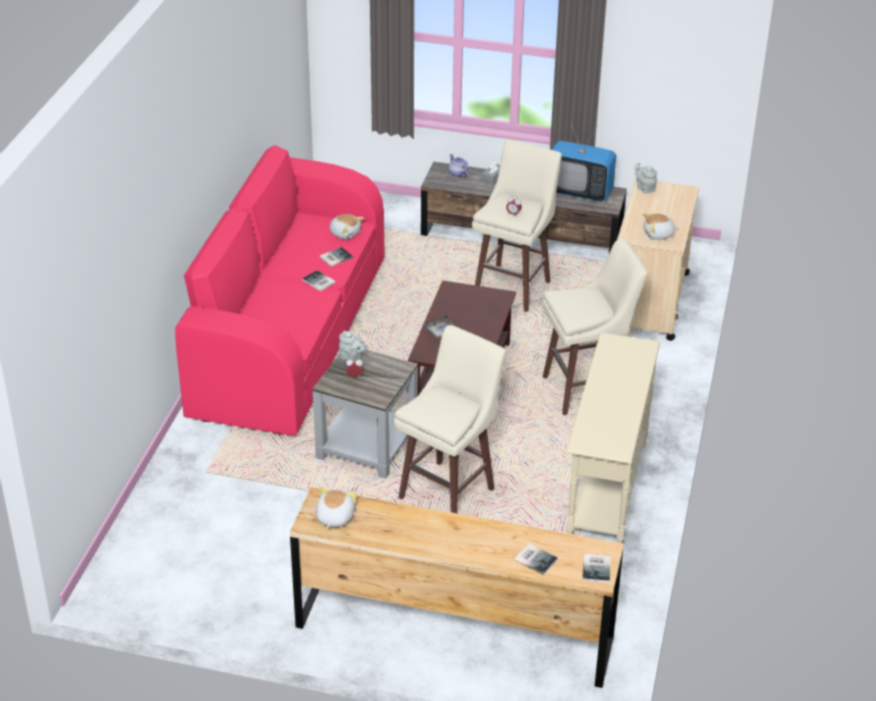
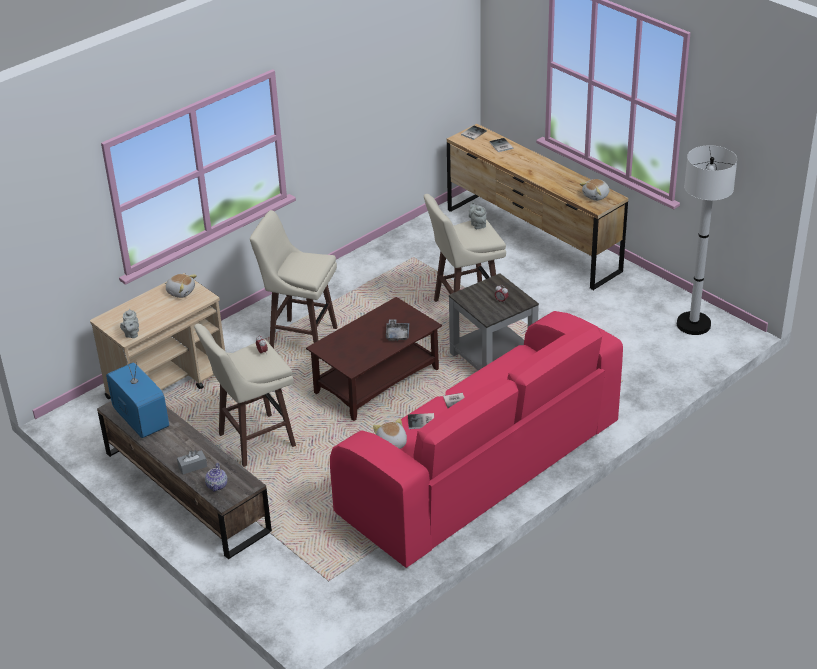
camera: 145 degrees left, 0 degrees up
grey teapot [339,330,368,360] -> grey teapot moved to [469,201,486,229]
beige console table [566,333,660,543] -> none
none -> white floor lamp [677,145,737,335]

